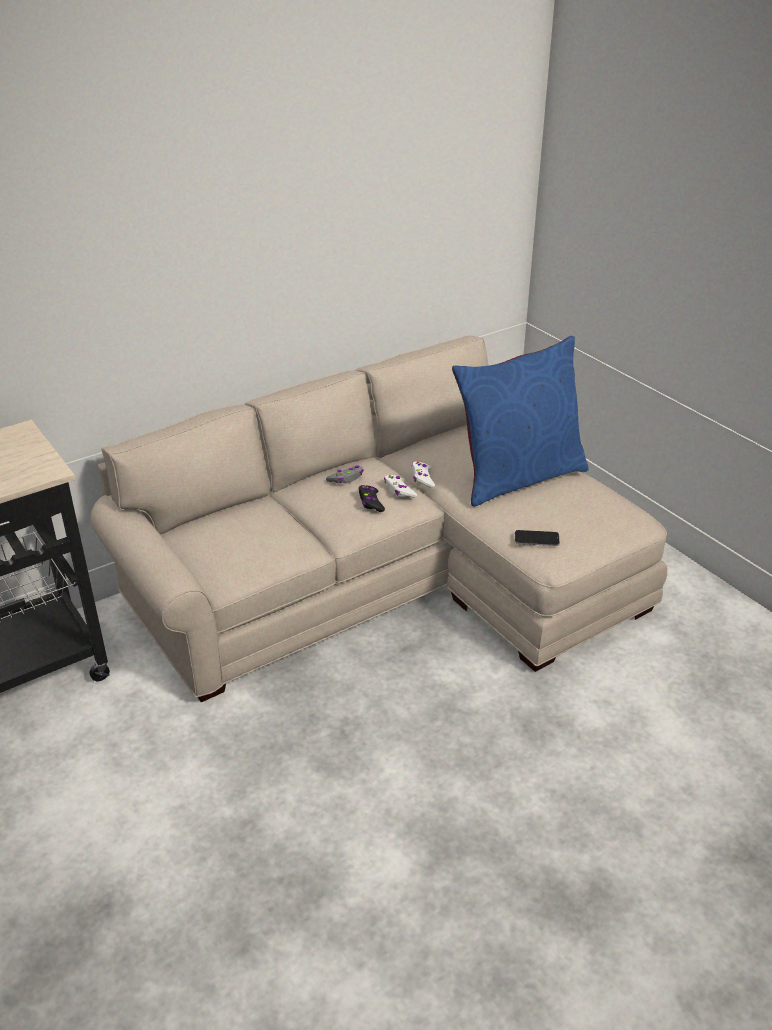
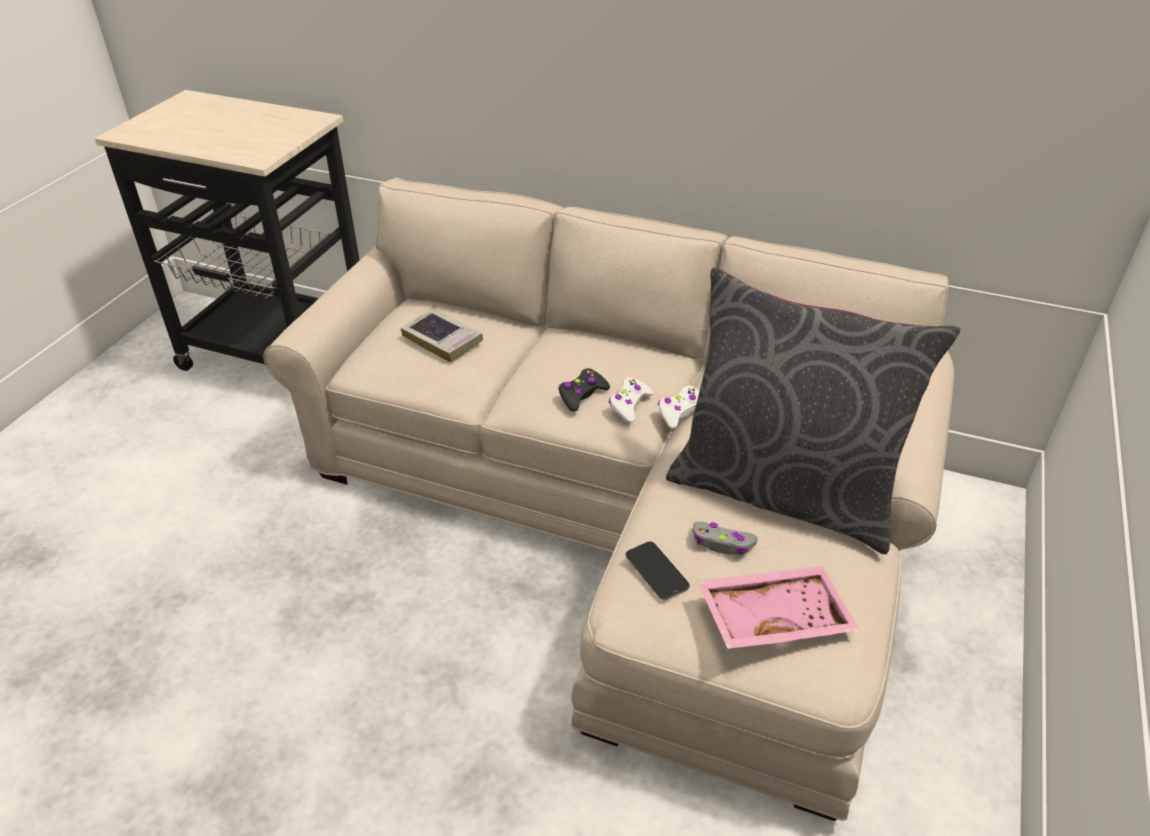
camera: 55 degrees right, 5 degrees up
grey game controller [326,466,364,484] -> grey game controller moved to [693,522,758,555]
blue pillow [452,336,589,507] -> grey pillow [666,267,961,554]
none -> book [401,308,483,363]
none -> pink tray [697,566,860,649]

